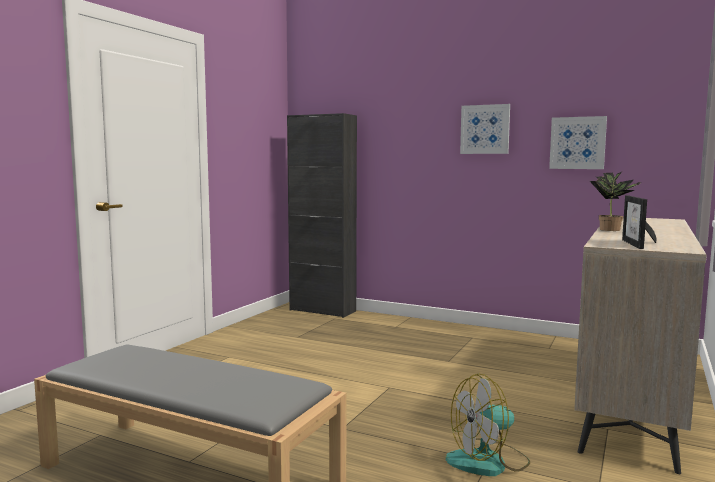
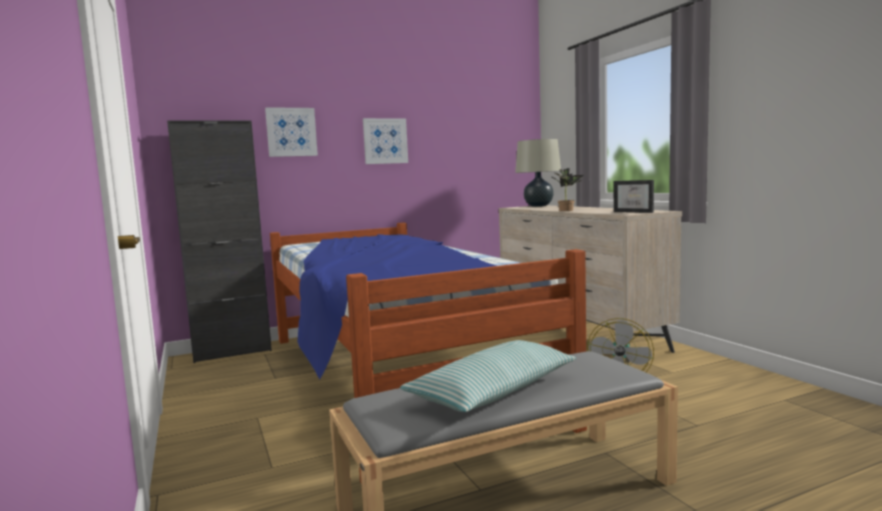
camera: 50 degrees left, 0 degrees up
picture [549,116,607,169] -> picture moved to [265,107,318,157]
none -> bed [270,222,587,483]
none -> pillow [400,340,576,412]
none -> beige table lamp [515,139,561,207]

